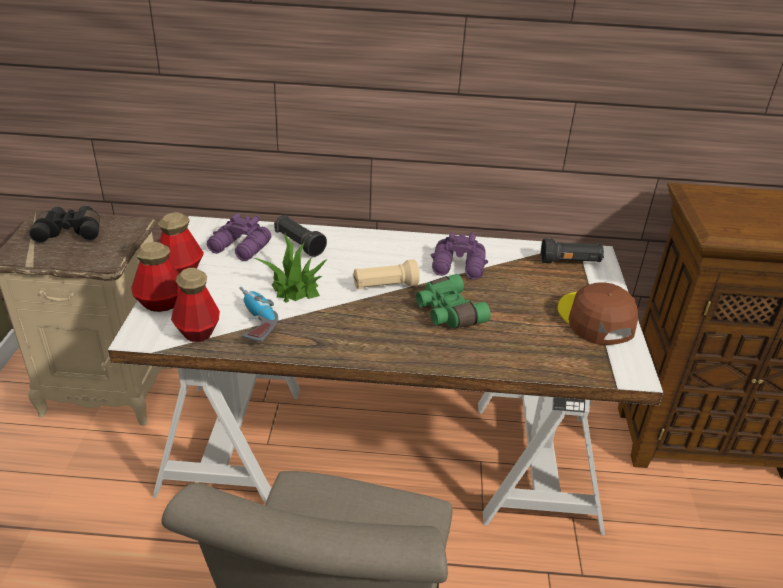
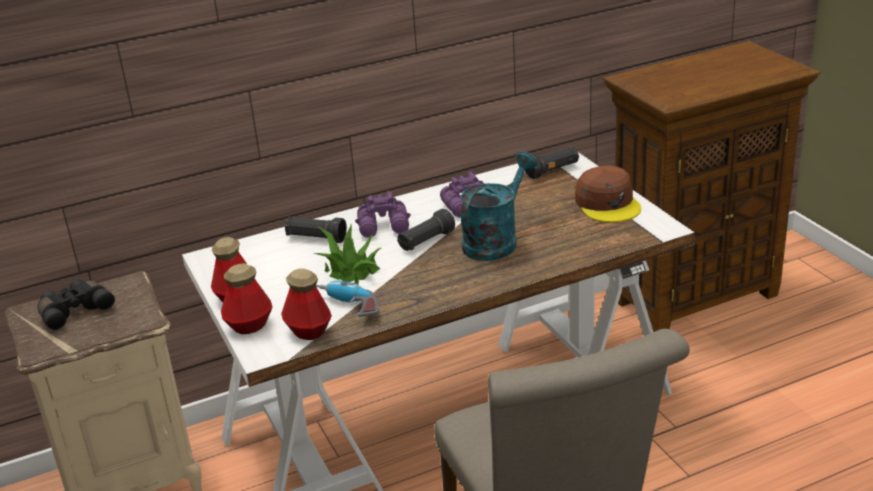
camera: 25 degrees left, 5 degrees down
purple binoculars [207,213,271,261] -> purple binoculars moved to [355,191,411,238]
beige flashlight [353,259,420,289] -> black flashlight [397,209,455,251]
green binoculars [416,274,491,328] -> turquoise watering can [461,151,537,261]
brown cap [558,282,638,345] -> brown cap turned 150 degrees counterclockwise [575,166,641,222]

